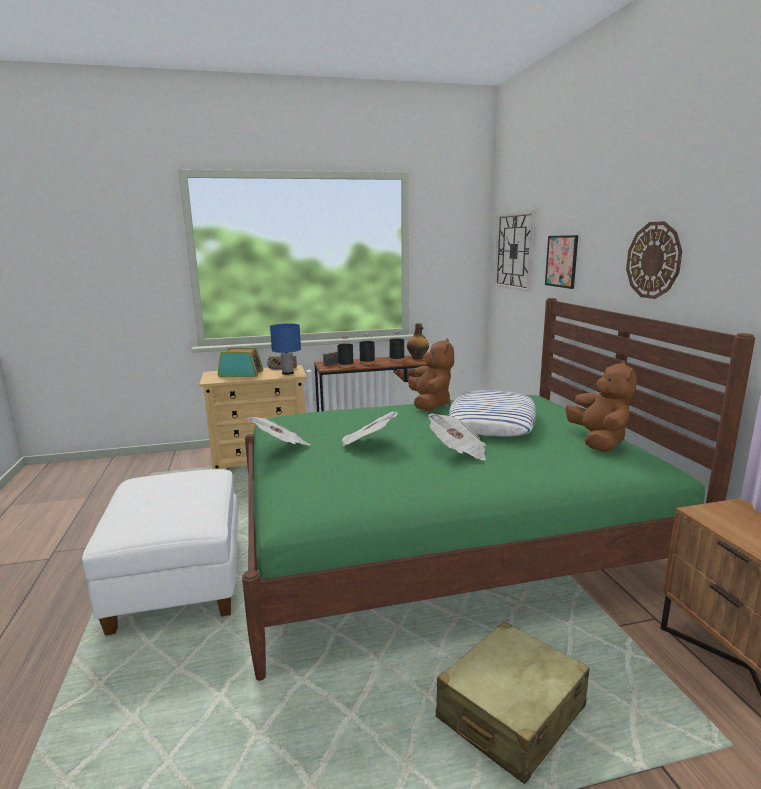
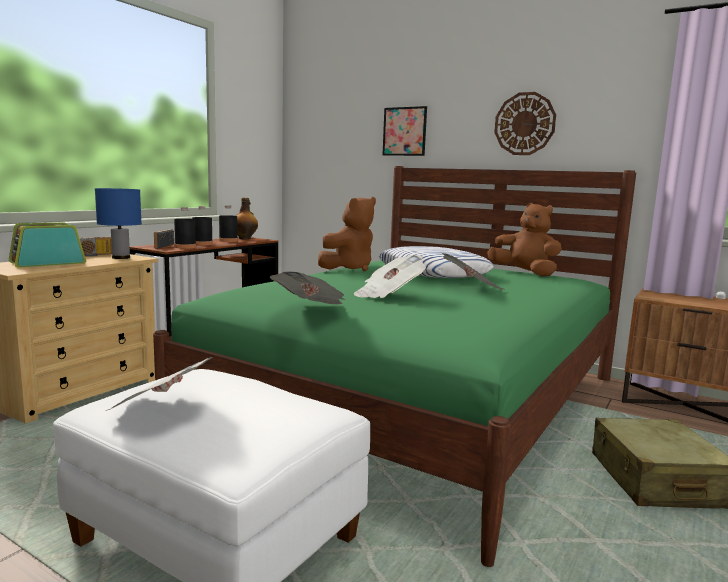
camera: 45 degrees left, 5 degrees down
brown plush toy [408,338,454,411] -> brown plush toy turned 90 degrees clockwise [318,197,376,271]
wall clock [495,211,536,292] -> none
none -> newspaper [106,357,213,411]

